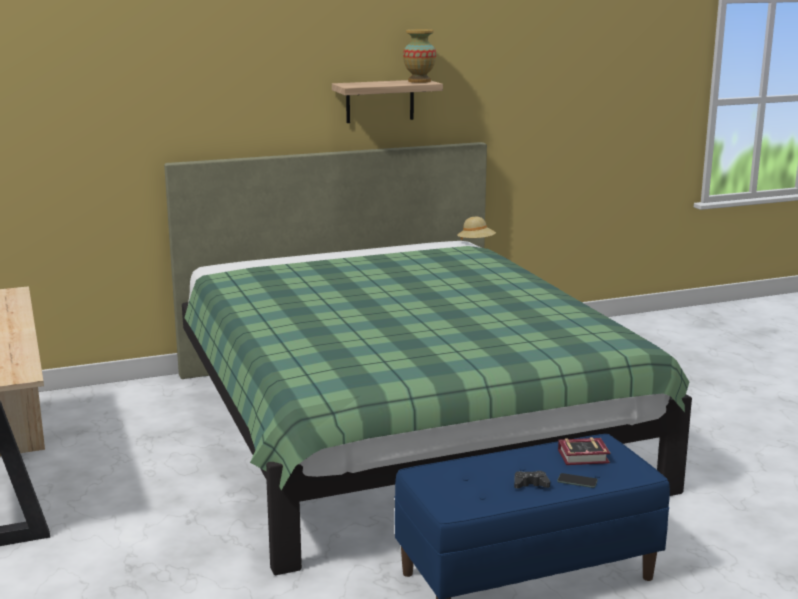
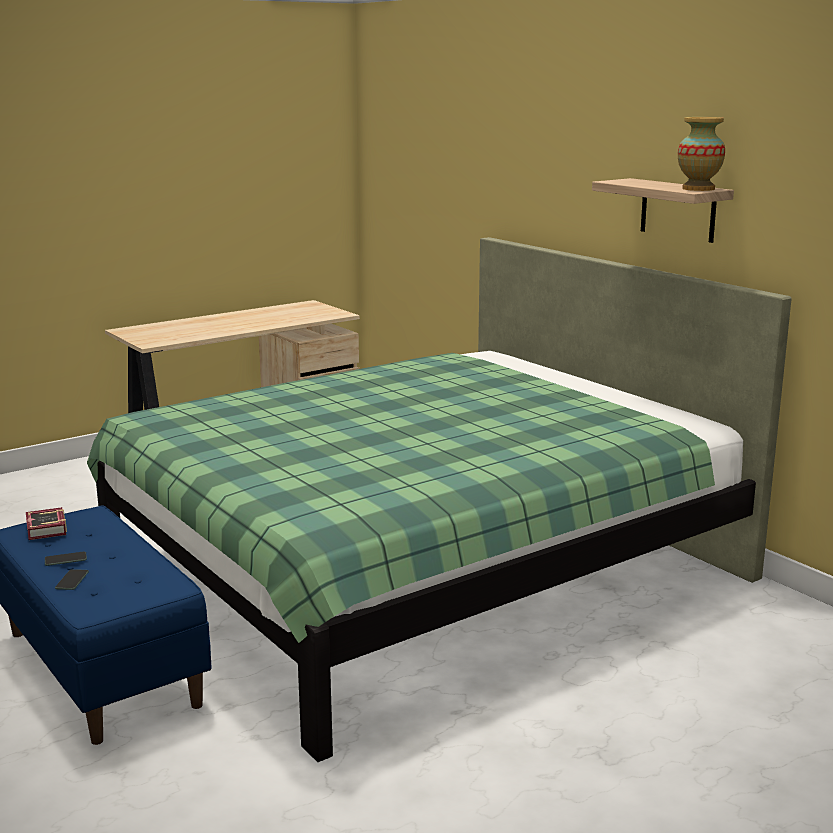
camera: 75 degrees right, 0 degrees up
beige hat [457,217,496,240] -> none
black game controller [514,471,550,489] -> phone [45,552,87,566]
book [558,437,610,465] -> book moved to [26,507,67,540]

